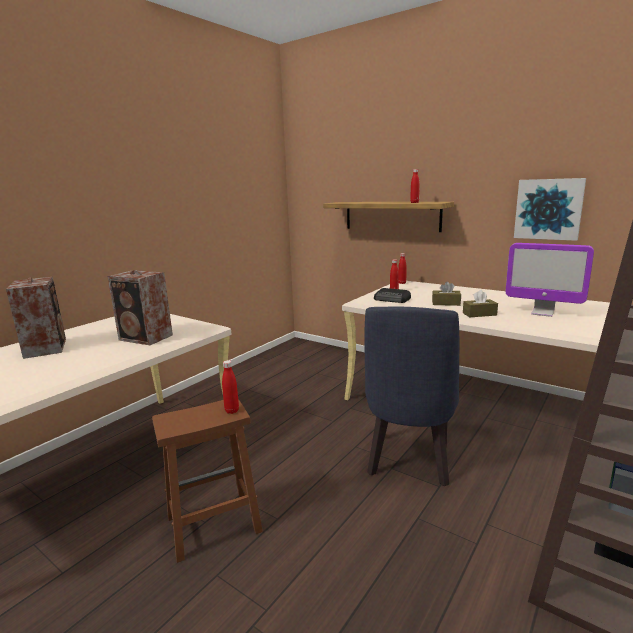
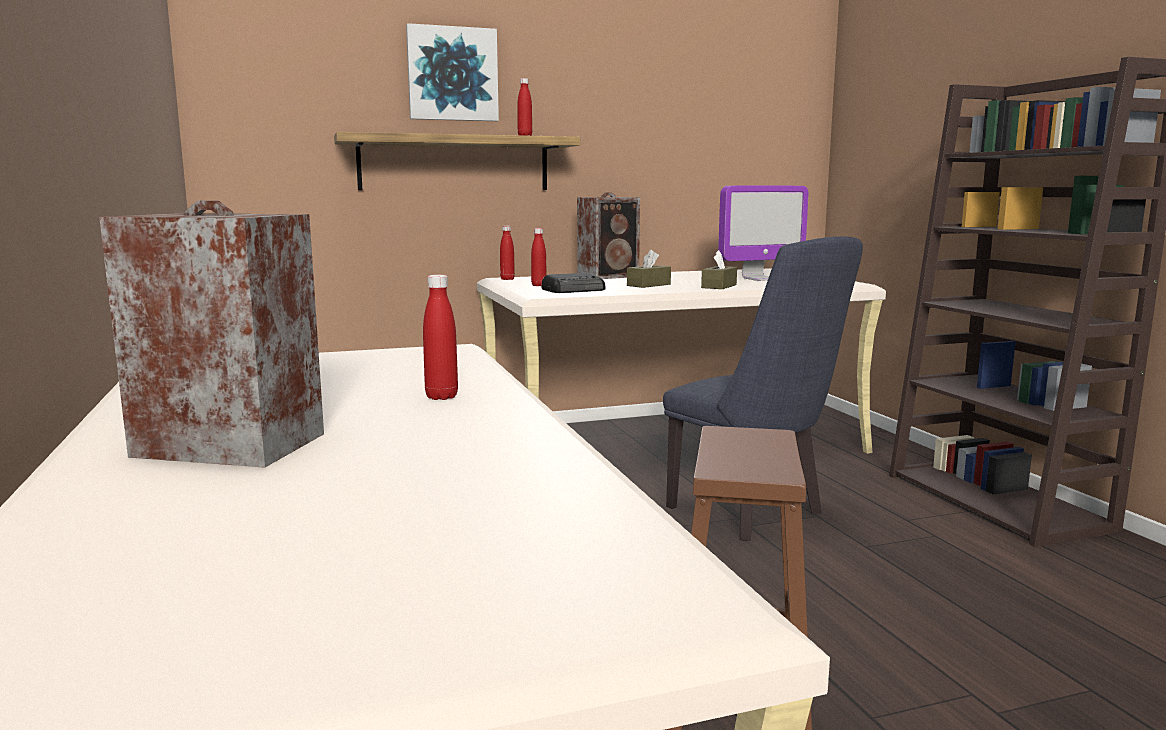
camera: 55 degrees left, 5 degrees down
speaker [107,270,173,345] -> speaker moved to [577,192,640,279]
red bottle [222,360,239,414] -> red bottle moved to [423,275,458,400]
picture [514,178,586,241] -> picture moved to [406,23,499,121]

